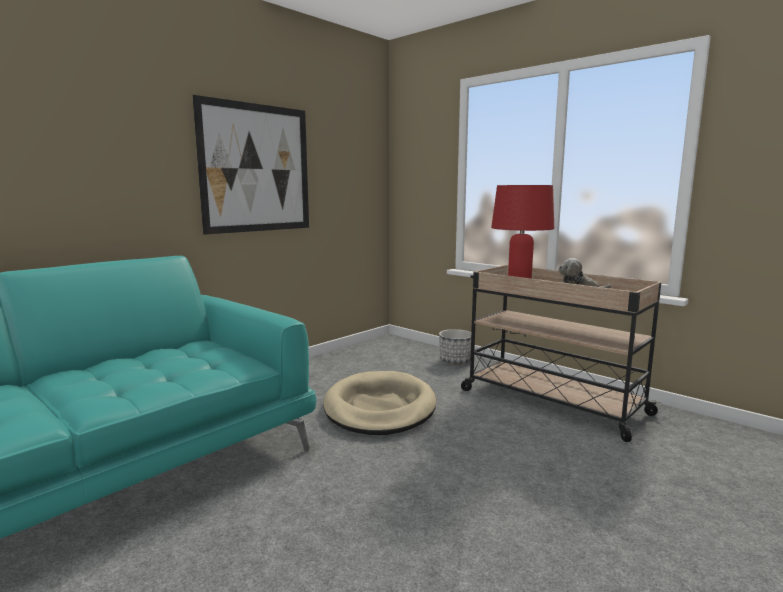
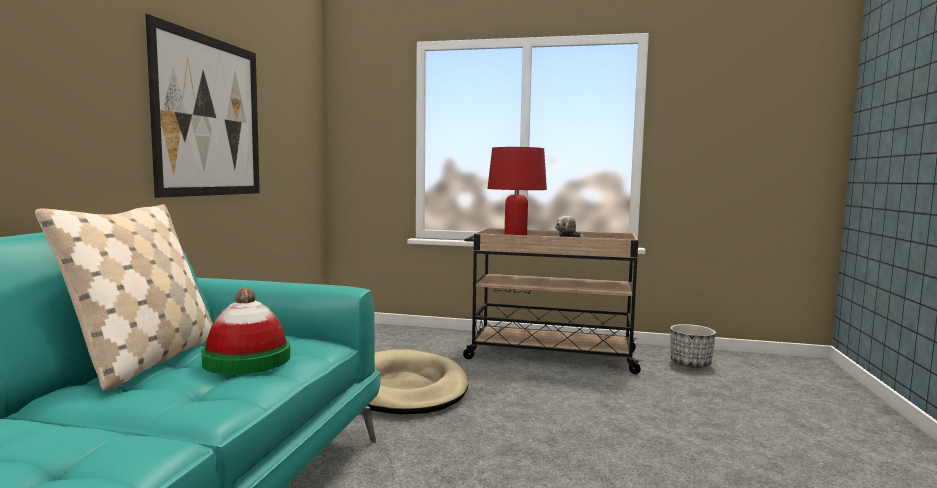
camera: 30 degrees left, 5 degrees down
planter [439,329,471,365] -> planter moved to [670,324,716,368]
none -> beige pillow [35,204,213,391]
none -> hat [201,288,290,375]

